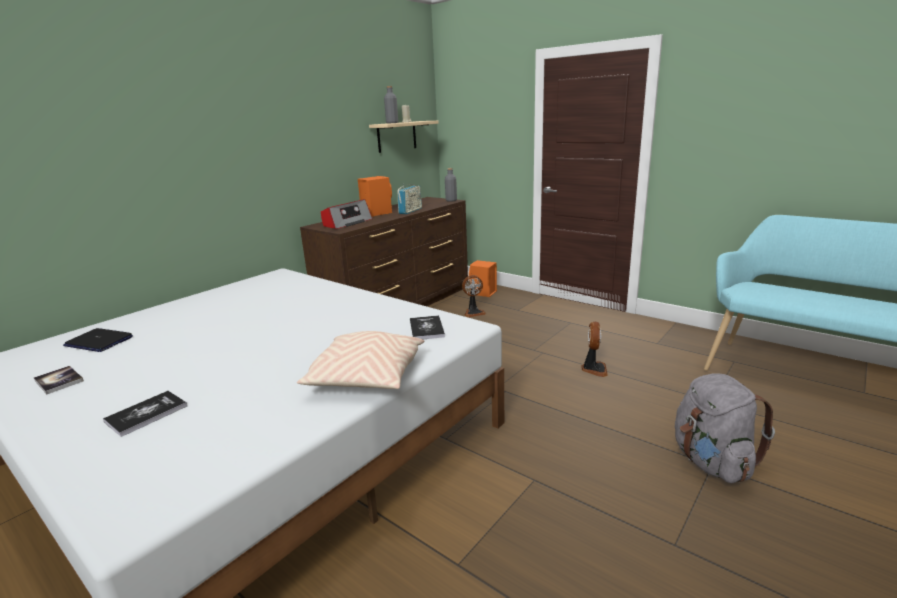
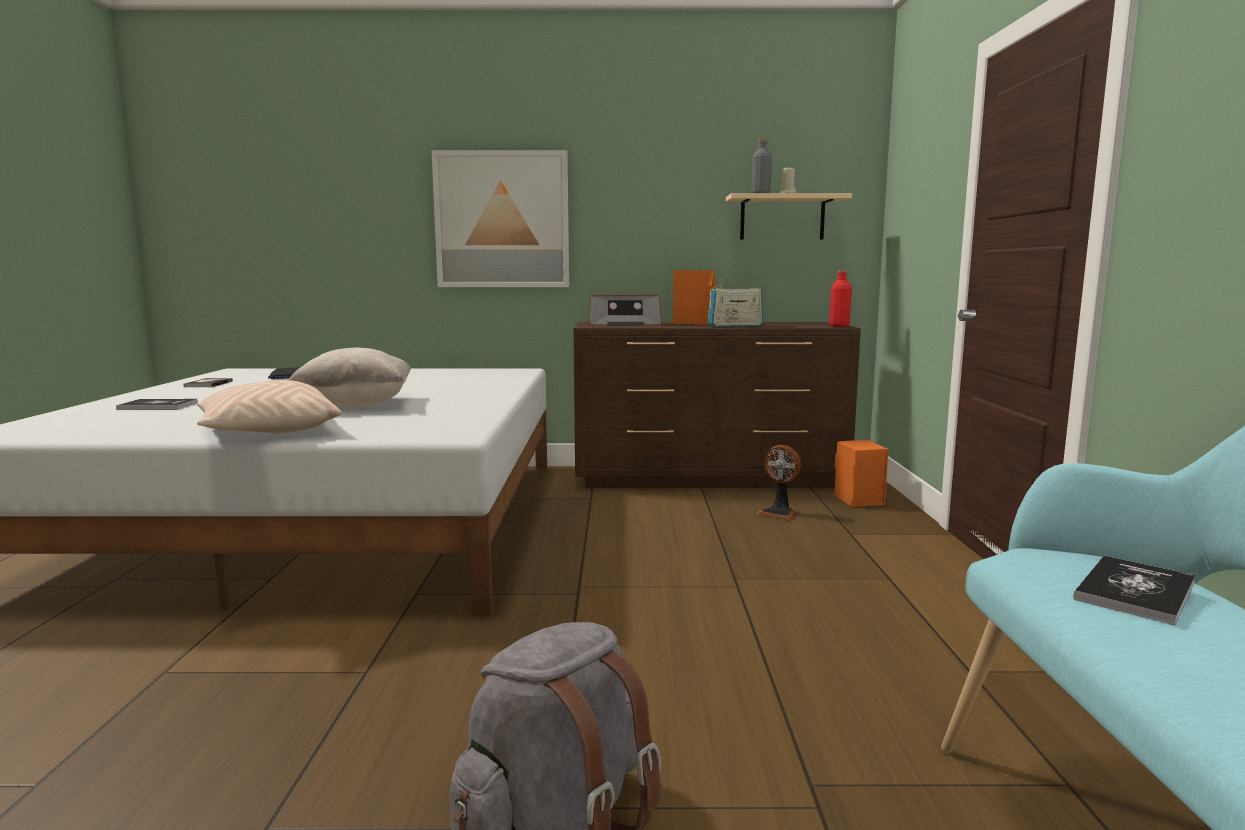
camera: 50 degrees right, 10 degrees down
book [410,315,445,339] -> book moved to [1074,556,1195,626]
grey bottle [445,168,457,202] -> red bottle [829,270,852,327]
fan [581,322,608,377] -> none
none -> beige pillow [288,348,411,407]
none -> picture [432,150,569,287]

